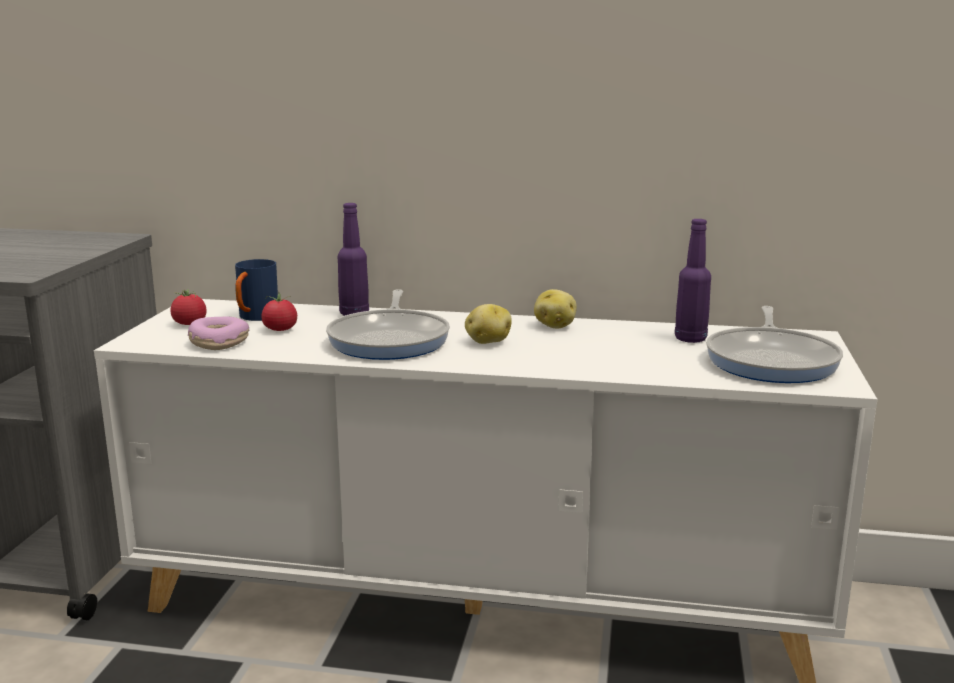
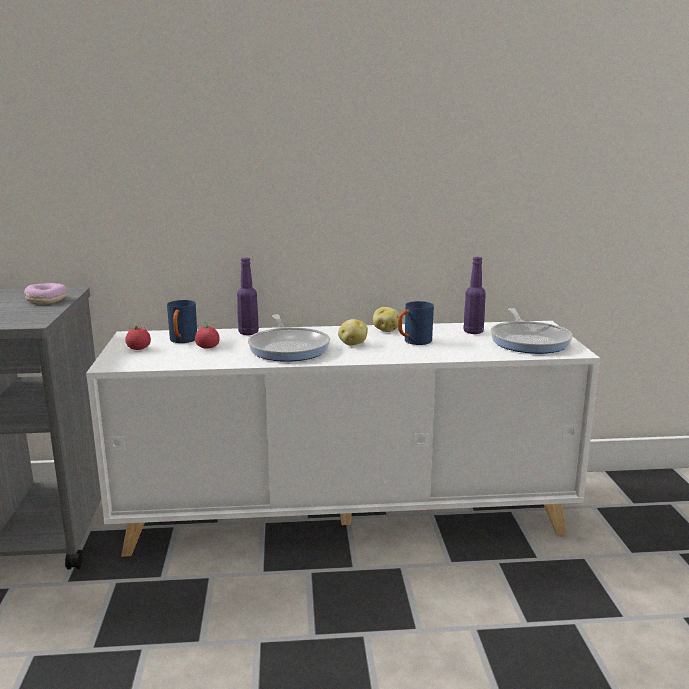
camera: 15 degrees left, 0 degrees up
donut [188,317,250,350] -> donut moved to [24,283,67,304]
none -> blue mug [398,301,434,345]

